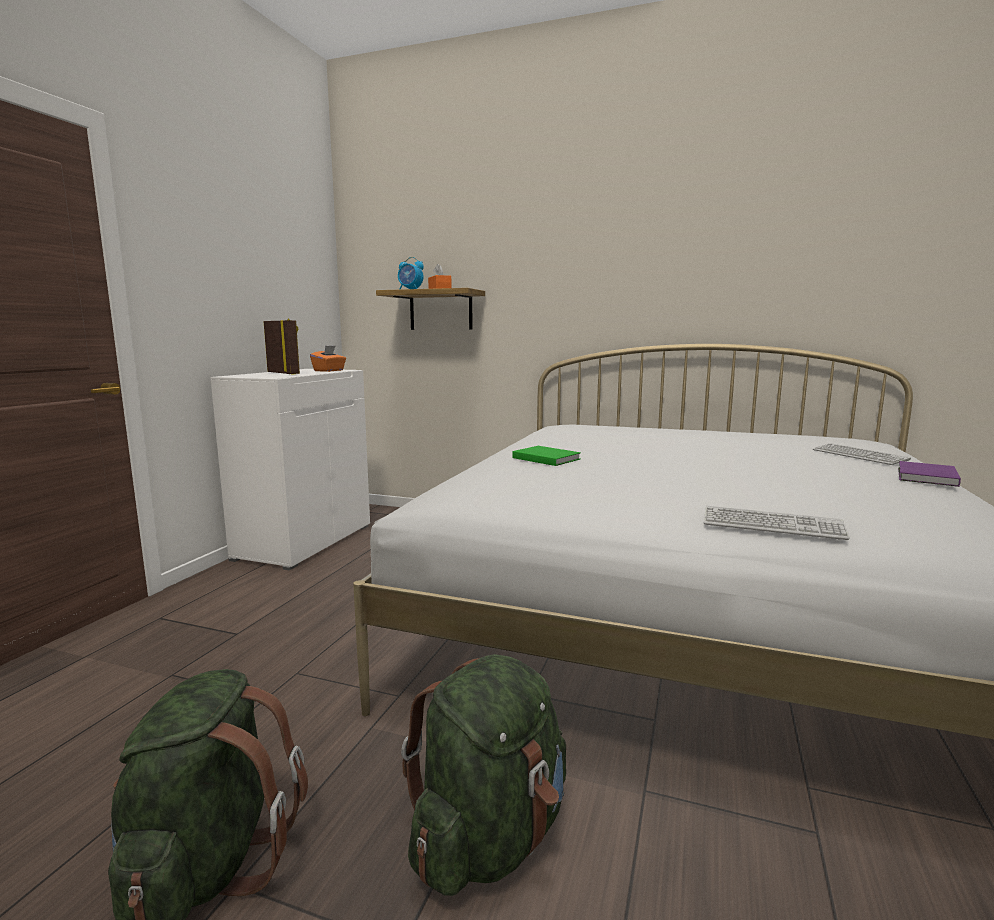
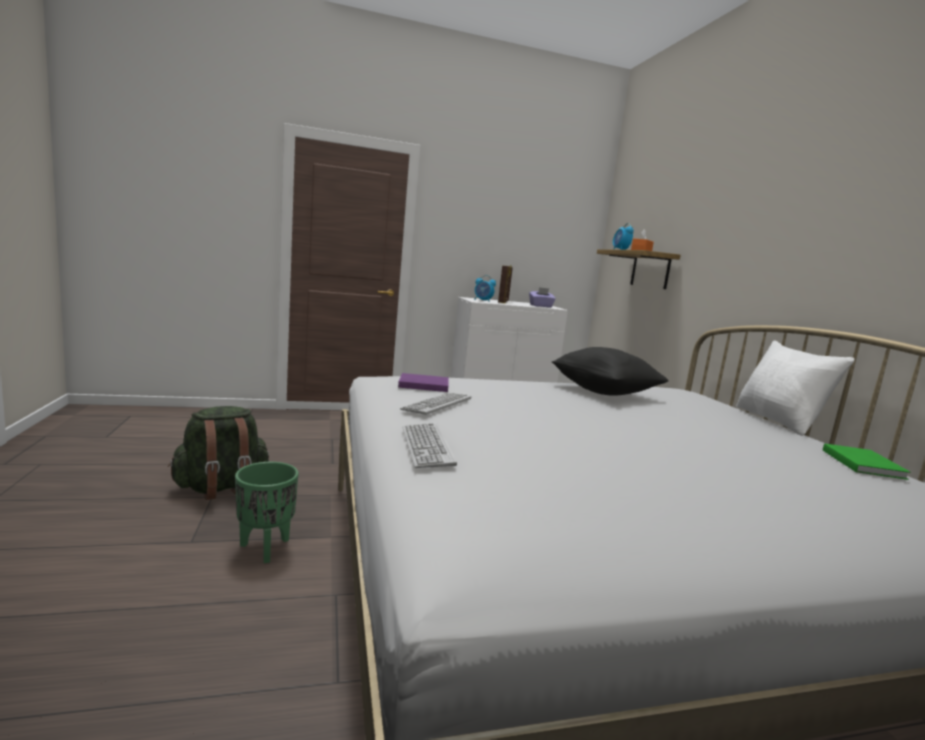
camera: 55 degrees right, 0 degrees up
orange tissue box [310,345,346,372] -> purple tissue box [529,287,556,307]
green backpack [401,654,566,896] -> green planter [235,462,299,563]
green book [512,446,581,466] -> green book moved to [823,443,911,480]
keyboard [813,443,911,465] -> keyboard moved to [400,393,472,416]
purple book [898,461,961,487] -> purple book moved to [398,373,449,392]
none -> alarm clock [474,275,496,302]
none -> black pillow [552,347,669,396]
none -> white pillow [736,341,855,436]

